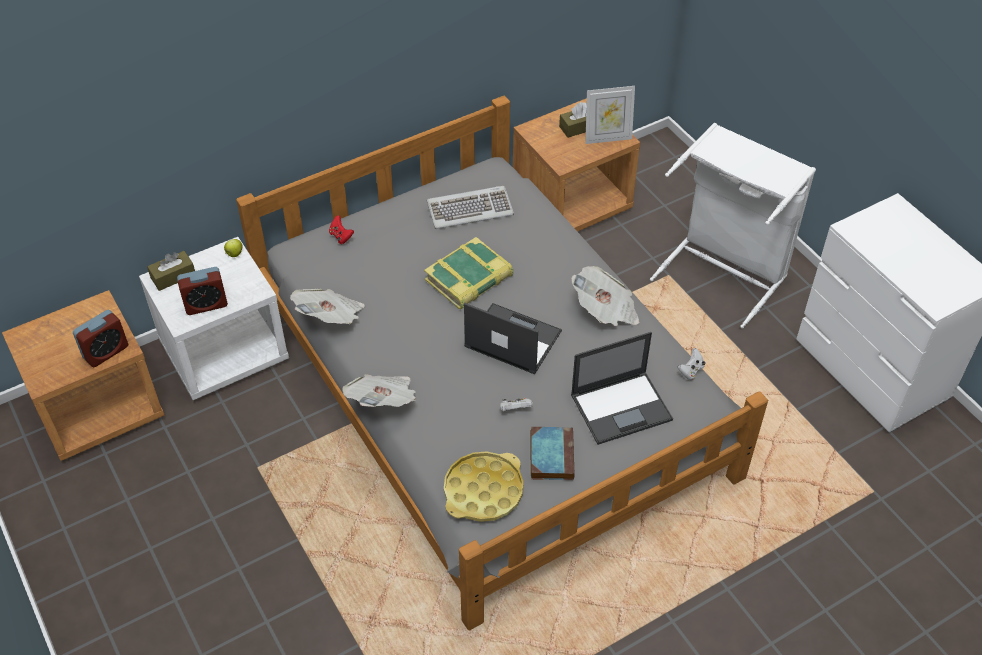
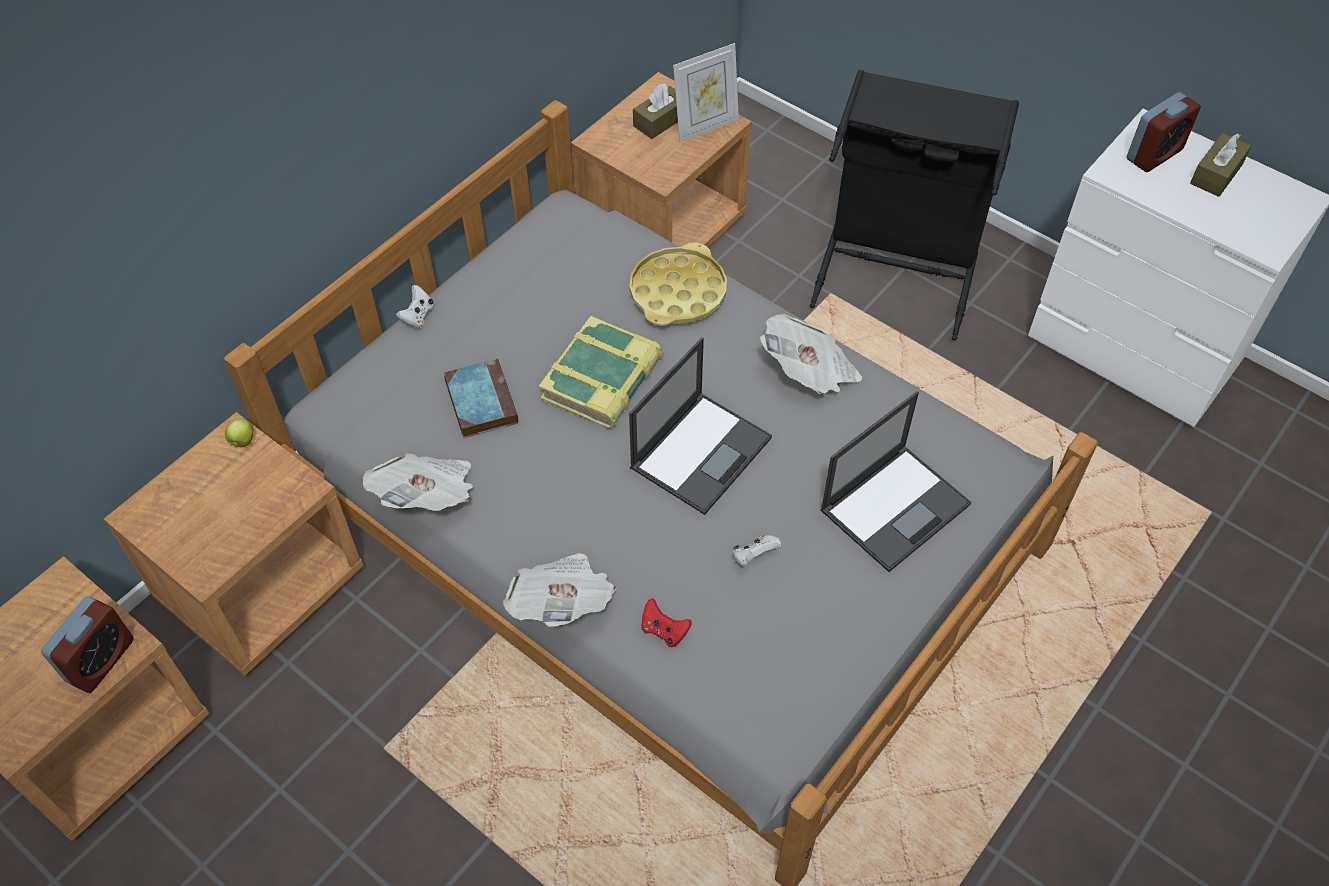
camera: 20 degrees left, 5 degrees up
white nightstand [139,237,289,400] -> brown nightstand [104,412,364,676]
brown tissue box [147,251,195,291] -> brown tissue box moved to [1190,133,1251,197]
alarm clock [177,267,228,315] -> alarm clock moved to [1127,92,1201,172]
red game controller [329,215,354,244] -> red game controller moved to [641,598,692,647]
keyboard [427,186,514,229] -> none
yellow tray [444,451,523,522] -> yellow tray moved to [629,243,727,326]
laptop [464,303,562,374] -> laptop turned 120 degrees clockwise [629,337,772,515]
book [530,427,575,480] -> book moved to [444,359,518,438]
white laundry basket [650,123,816,329] -> black laundry basket [810,70,1019,340]
white game controller [677,348,706,380] -> white game controller moved to [396,285,434,328]

